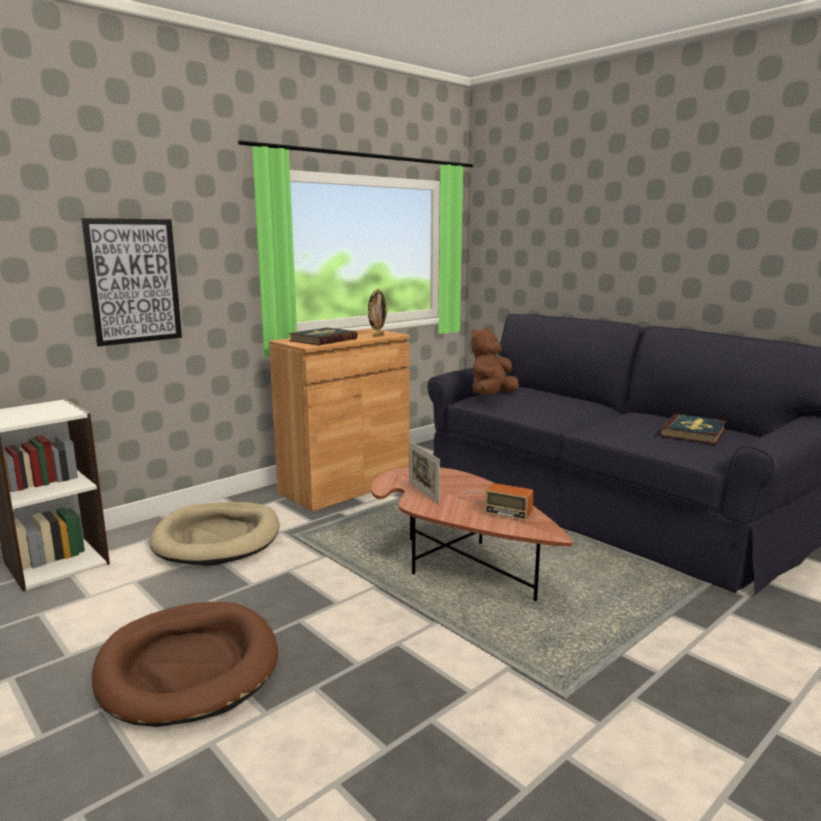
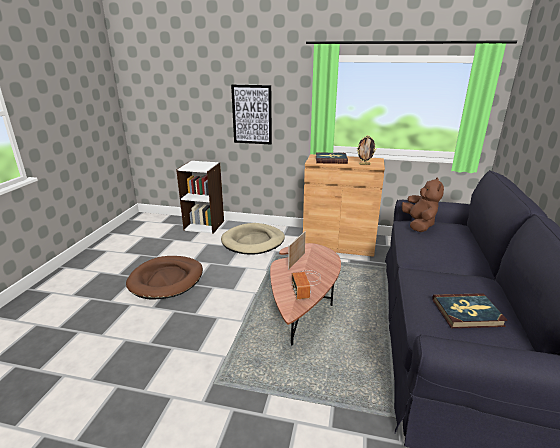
camera: 55 degrees right, 10 degrees up
brown plush toy [471,328,519,395] -> brown plush toy turned 90 degrees clockwise [402,177,444,232]

